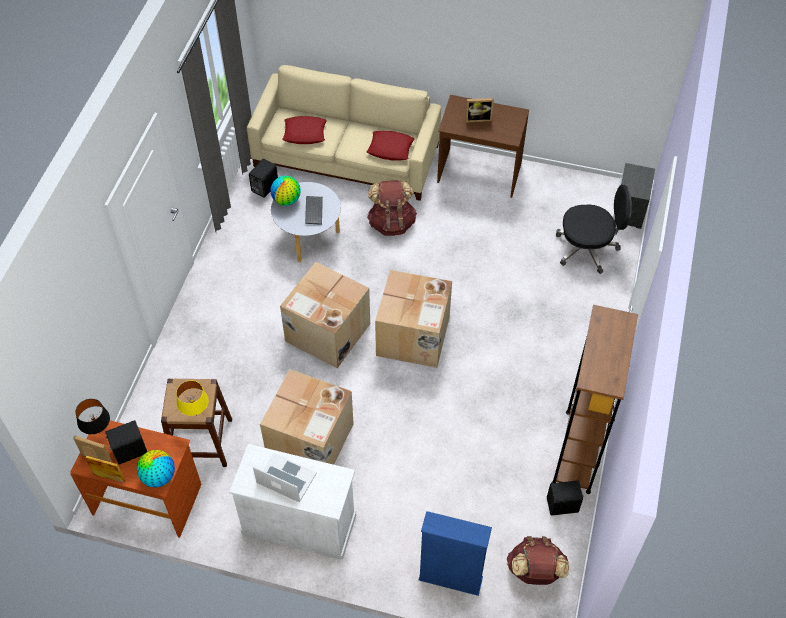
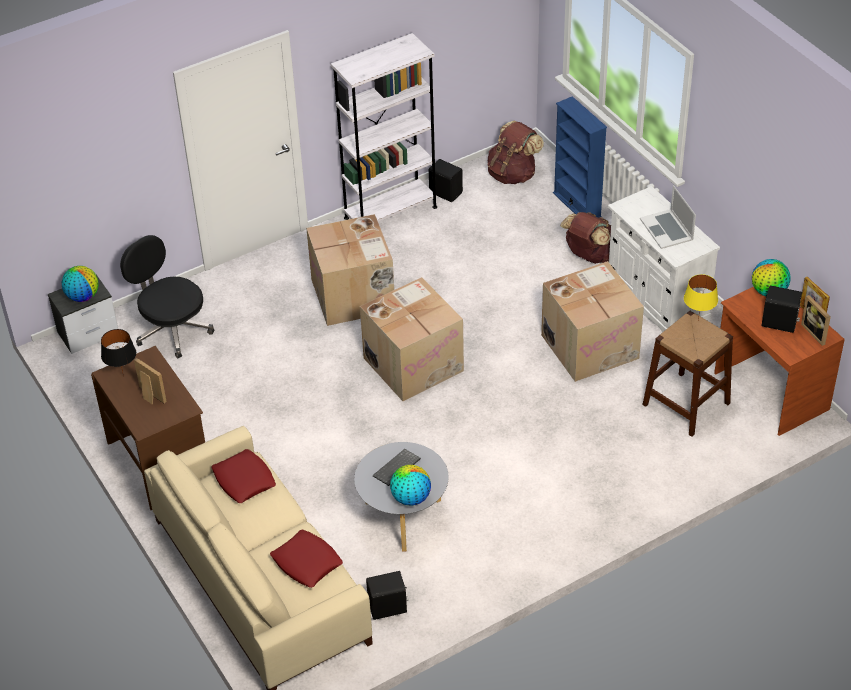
camera: 135 degrees left, 10 degrees down
black table lamp [76,399,110,434] -> black table lamp moved to [101,329,136,377]
cardboard box [280,262,370,368] -> cardboard box moved to [306,214,394,326]
brown backpack [367,180,417,236] -> brown backpack moved to [560,212,611,264]
brown bookcase [551,305,638,494] -> white bookcase [331,33,437,222]
none -> globe [62,266,98,302]

